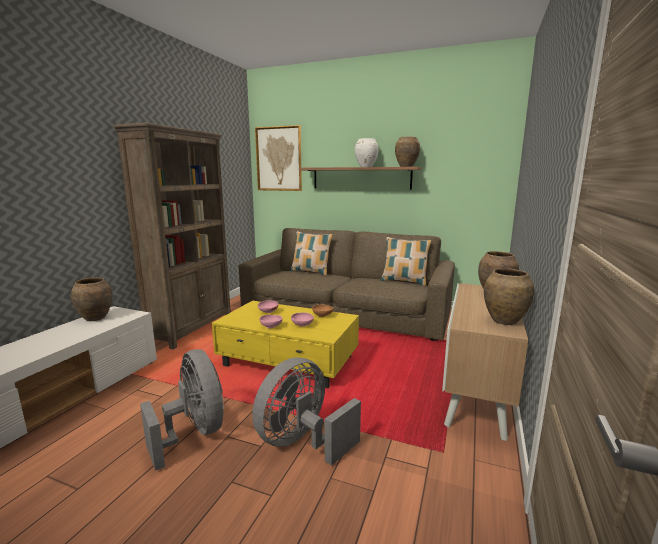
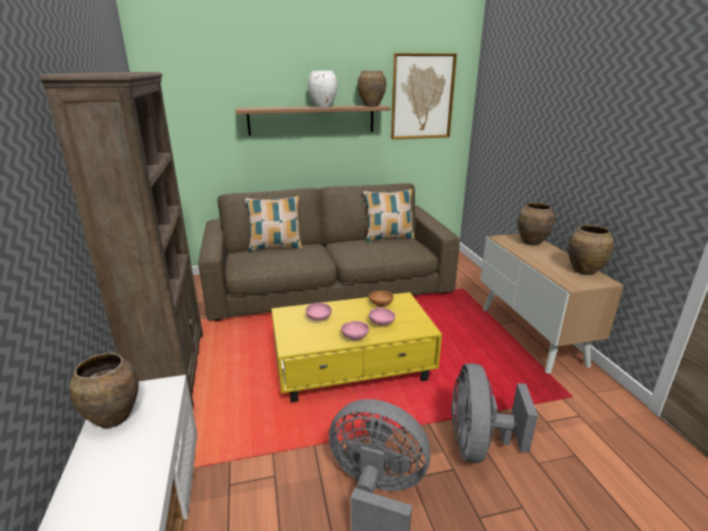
camera: 35 degrees left, 10 degrees up
picture [255,125,302,191] -> picture moved to [391,53,457,139]

